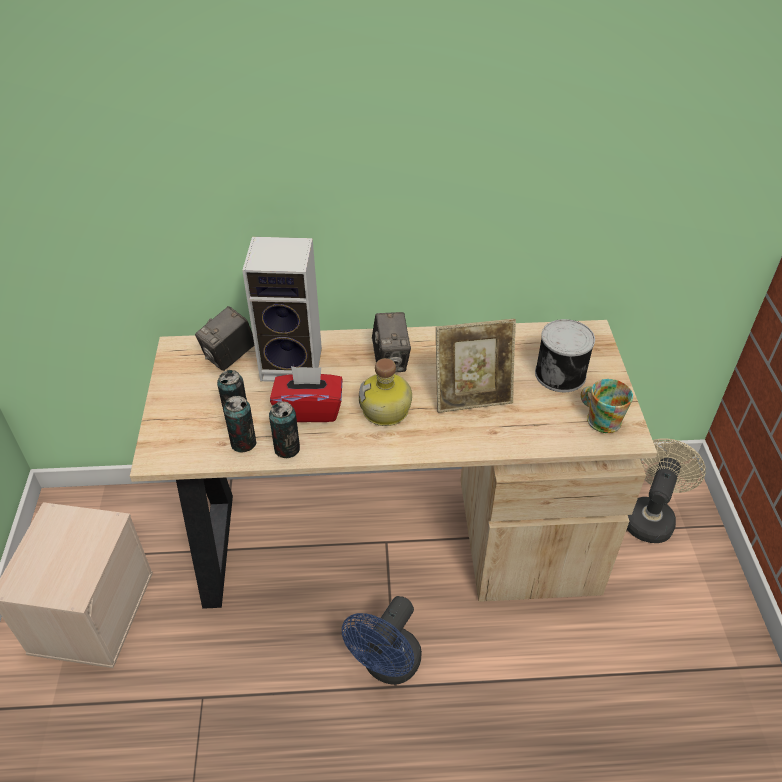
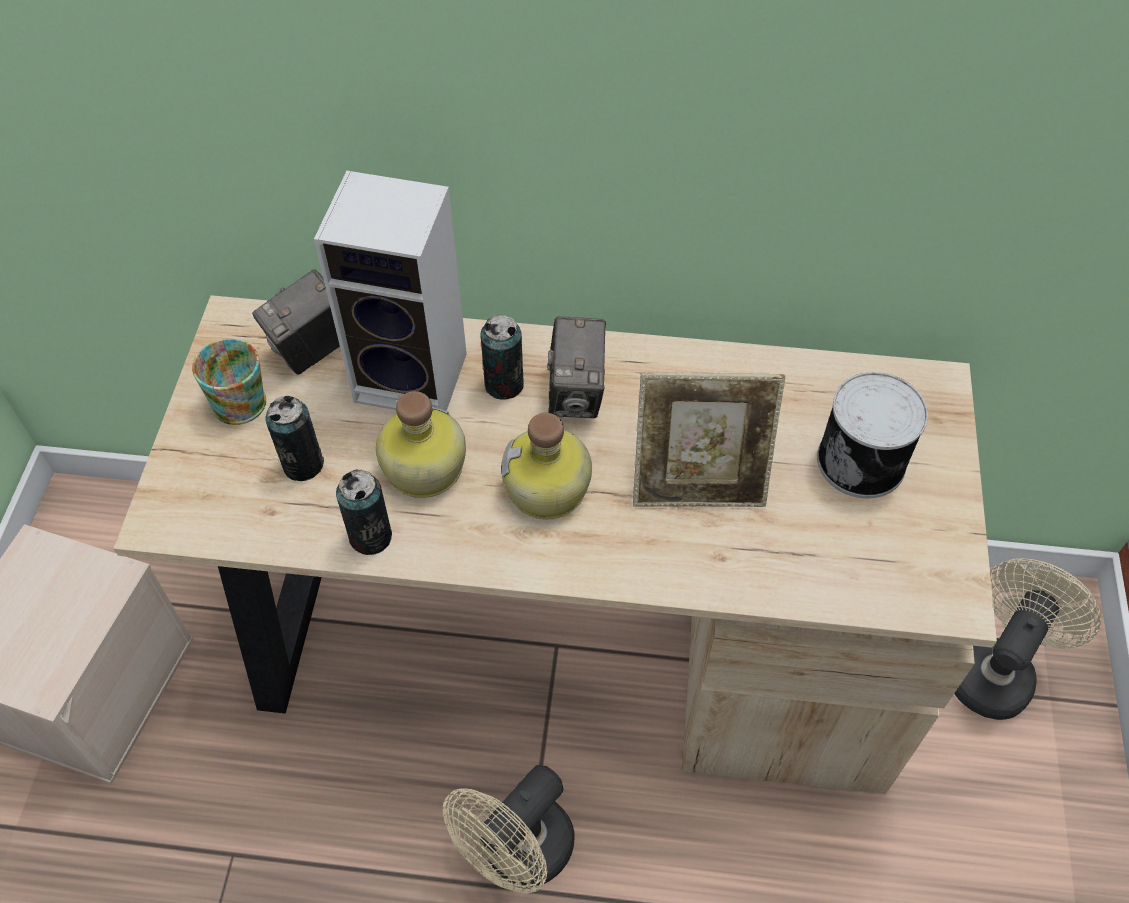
camera: 10 degrees right, 10 degrees up
can [223,396,256,452] -> can moved to [480,314,524,400]
red tissue box [270,366,343,422] -> bottle [376,391,466,498]
blue fan [342,596,422,685] -> beige fan [443,765,575,894]
mug [581,379,633,433] -> mug moved to [192,339,266,425]

